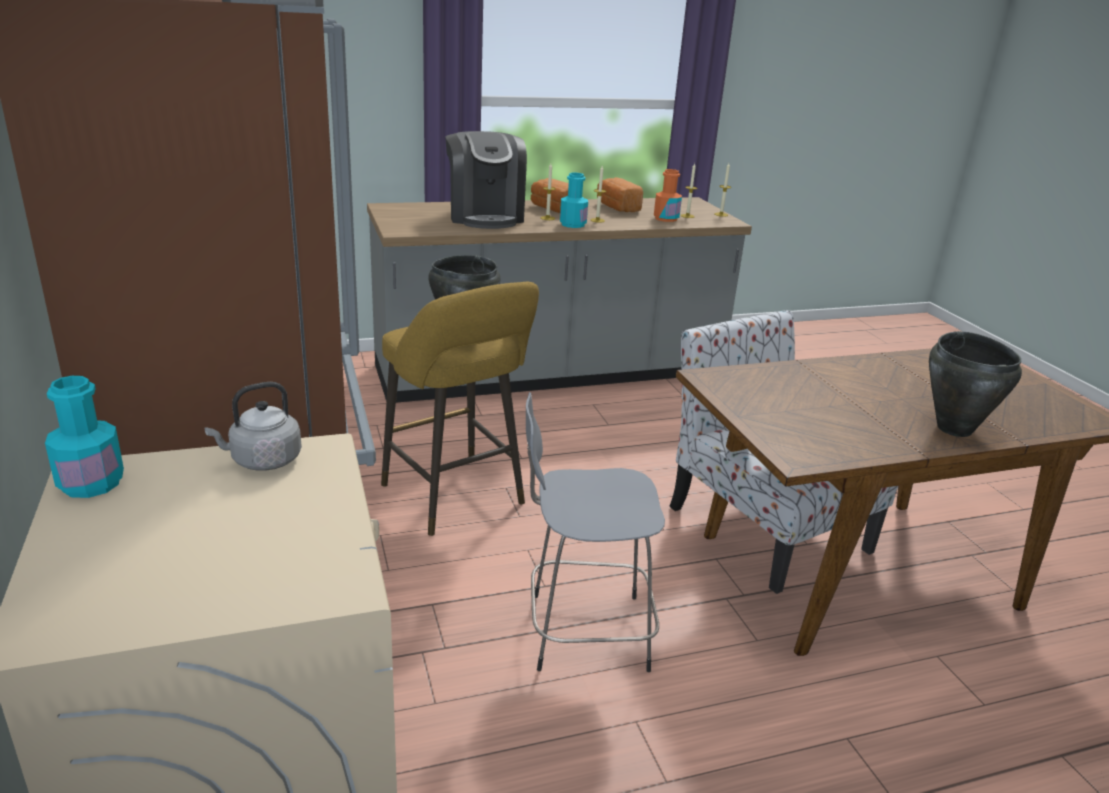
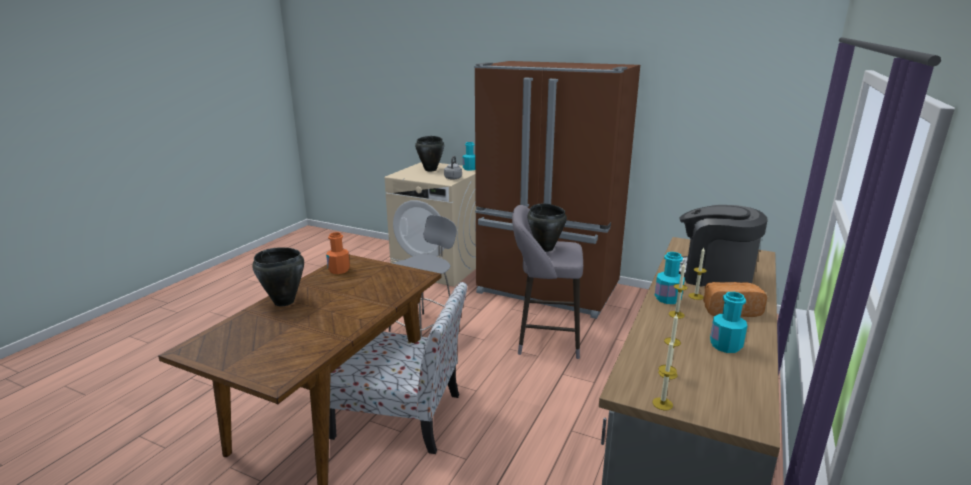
camera: 135 degrees right, 5 degrees down
yellow stool [381,282,539,536] -> grey stool [512,205,583,359]
bread [597,177,643,212] -> turquoise bottle [710,292,747,353]
orange bottle [654,169,682,222] -> orange bottle moved to [326,232,350,274]
none -> black cooking pot [415,136,444,172]

